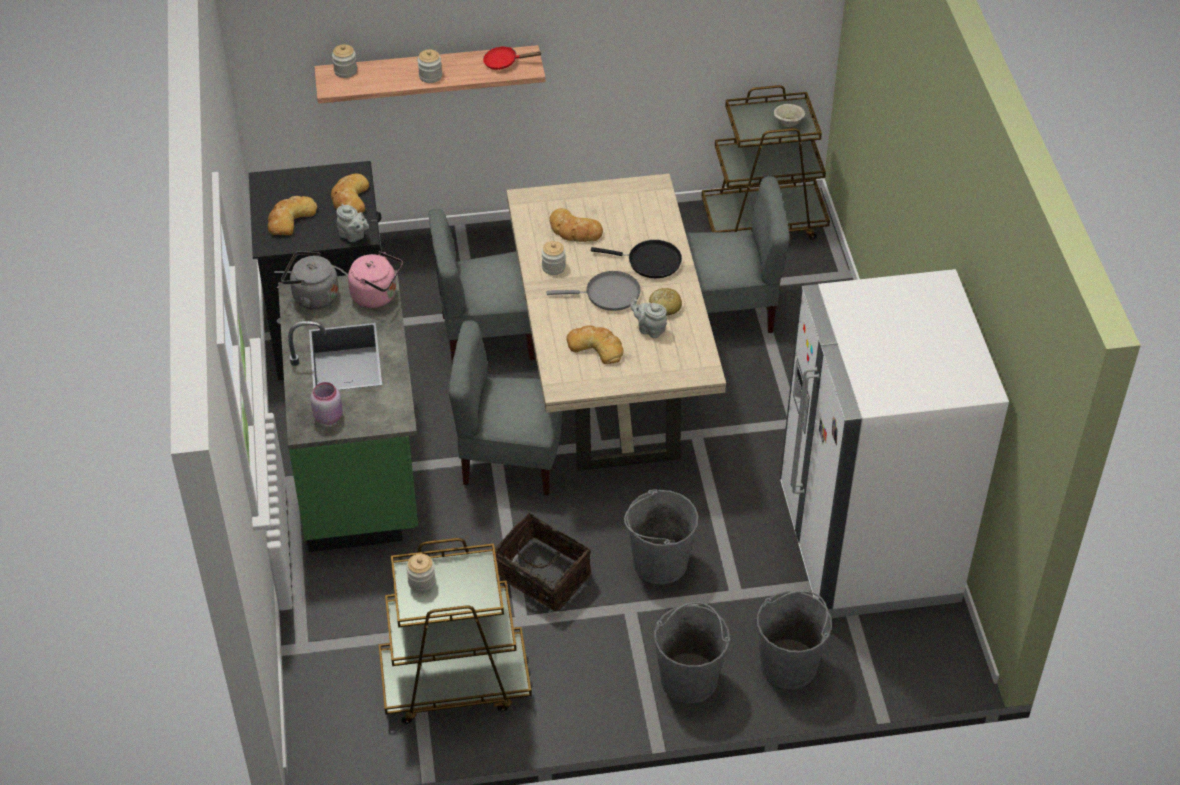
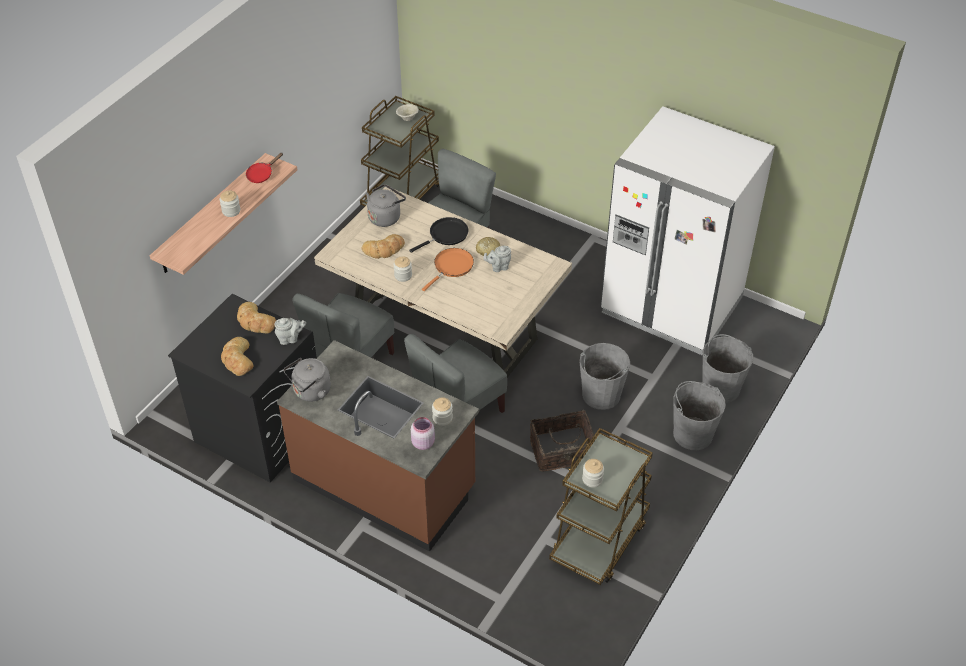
camera: 50 degrees left, 0 degrees up
green counter [278,270,418,552] -> brown counter [277,340,479,552]
jar [332,44,357,78] -> jar moved to [432,397,453,426]
pink kettle [348,251,403,308] -> none
grey frying pan [547,271,640,311] -> orange frying pan [422,248,474,291]
bread [566,325,623,364] -> none
none -> grey kettle [366,184,406,227]

